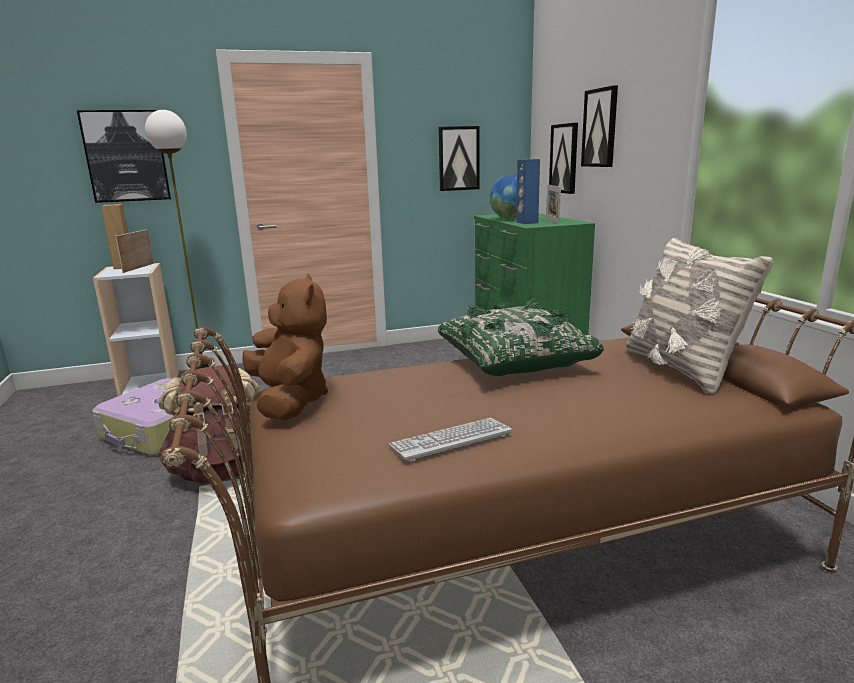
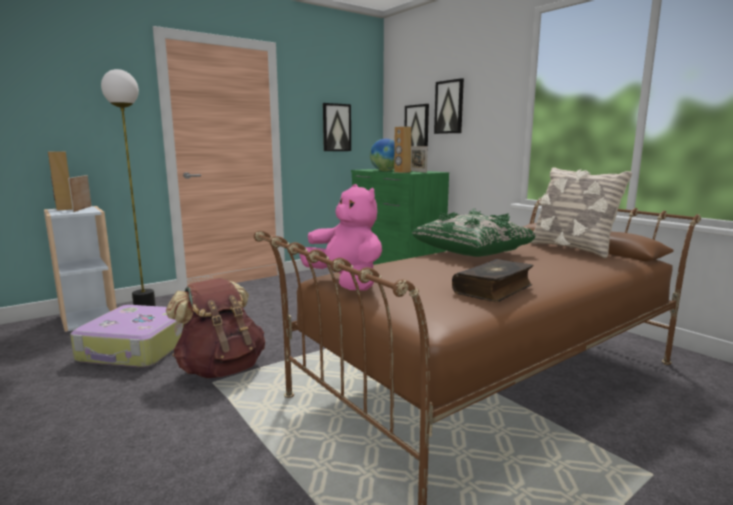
camera: 20 degrees left, 5 degrees down
picture [77,110,171,203] -> none
brown plush toy [242,274,328,420] -> pink plush toy [299,184,382,291]
keyboard [388,418,512,462] -> book [452,259,534,302]
blue speaker [516,159,540,224] -> brown speaker [394,126,411,173]

